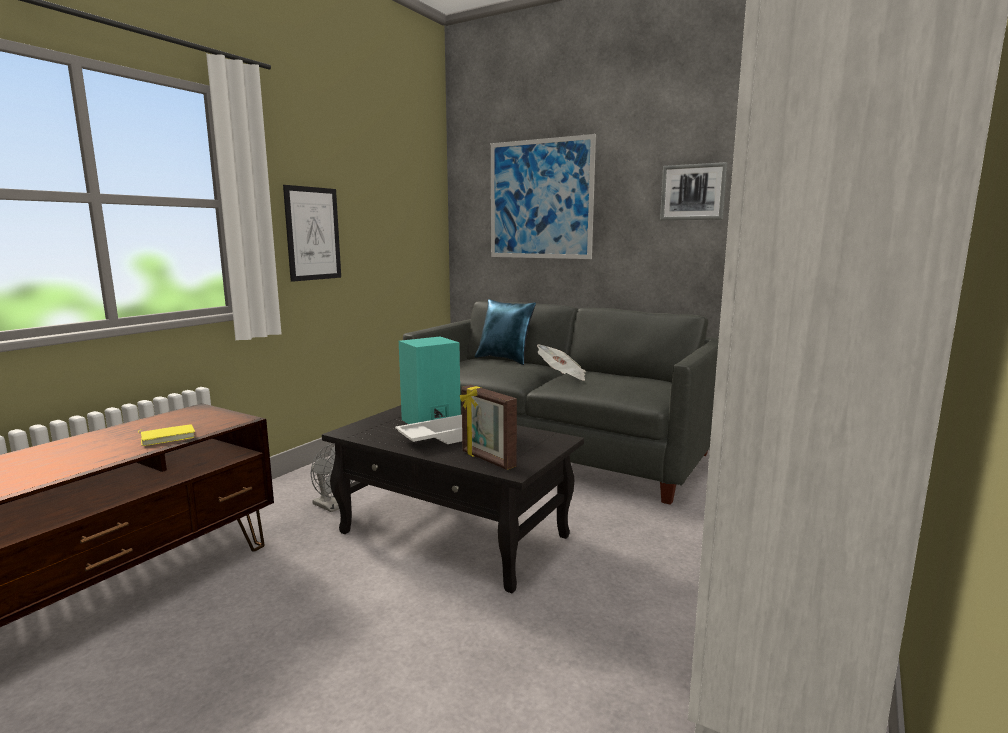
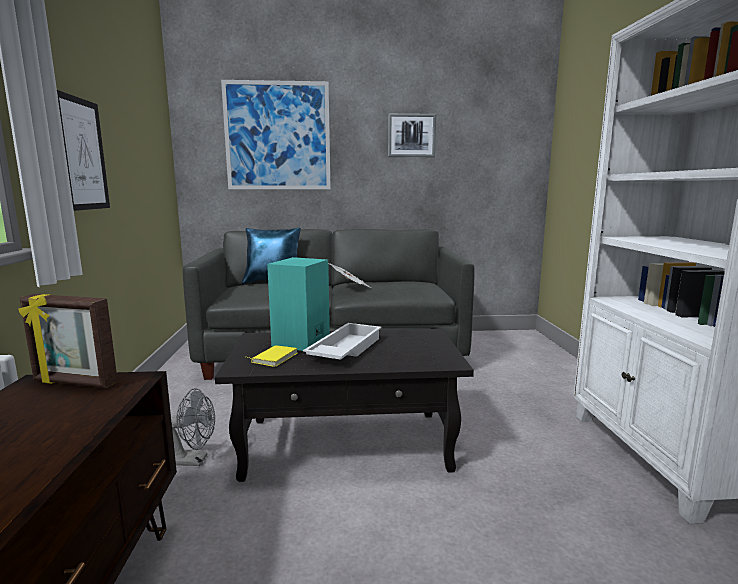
camera: 35 degrees left, 0 degrees up
yellow book [138,424,195,446] -> yellow book moved to [248,345,298,367]
picture frame [460,385,517,470] -> picture frame moved to [18,294,118,388]

